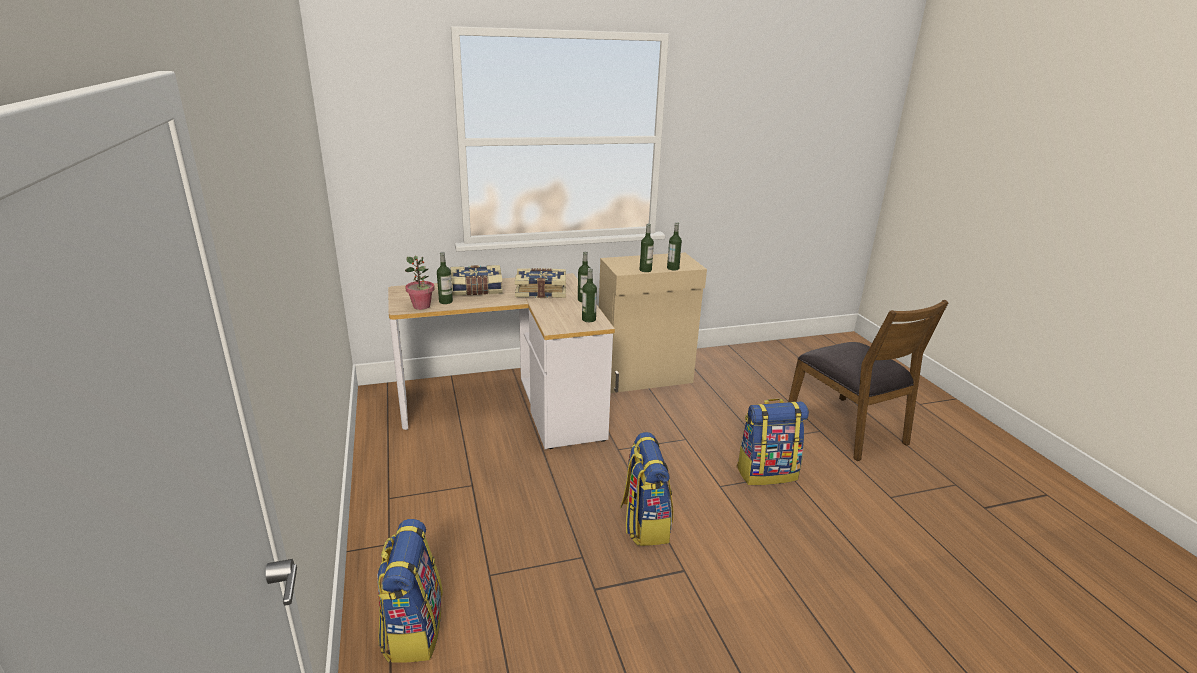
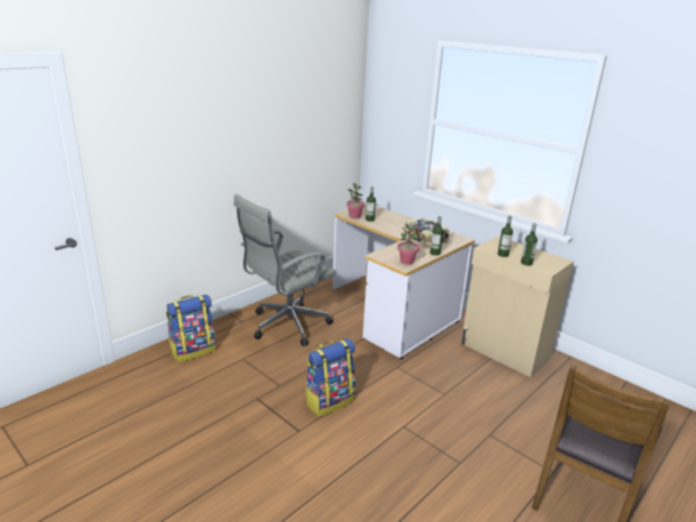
camera: 60 degrees right, 0 degrees up
book [451,265,503,295] -> none
bottle [582,268,597,322] -> potted plant [397,222,420,265]
backpack [737,399,809,485] -> none
none -> grey office chair [234,194,336,346]

